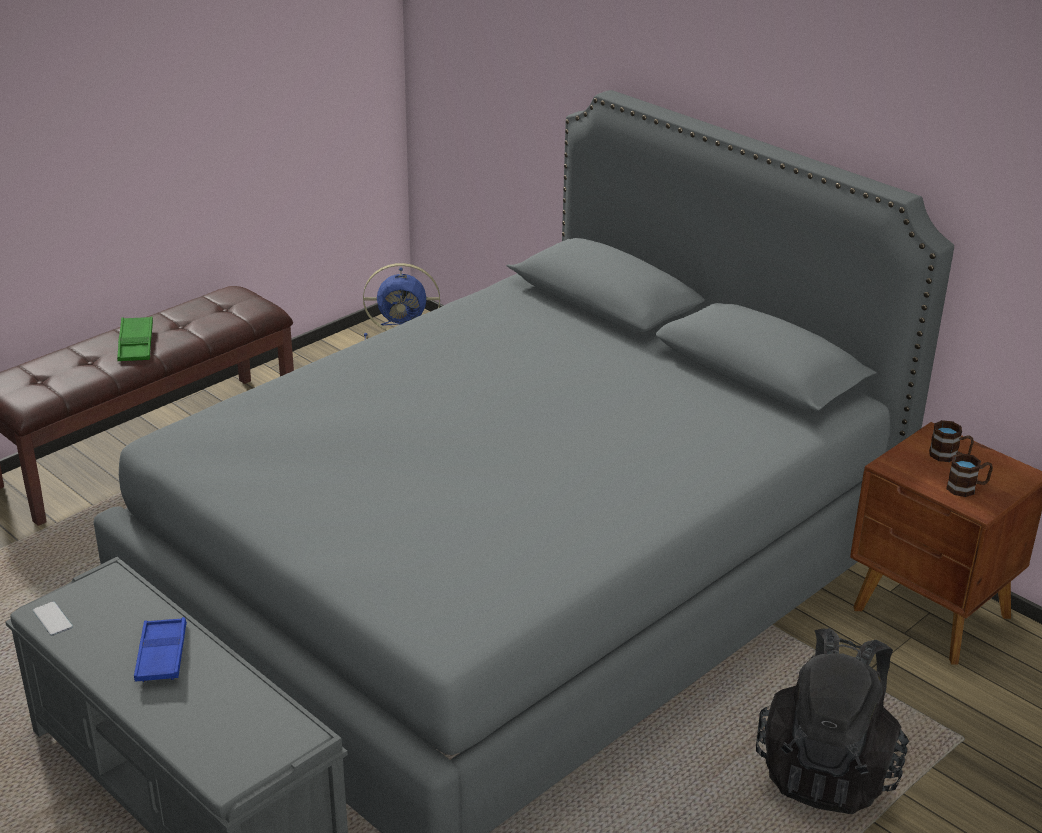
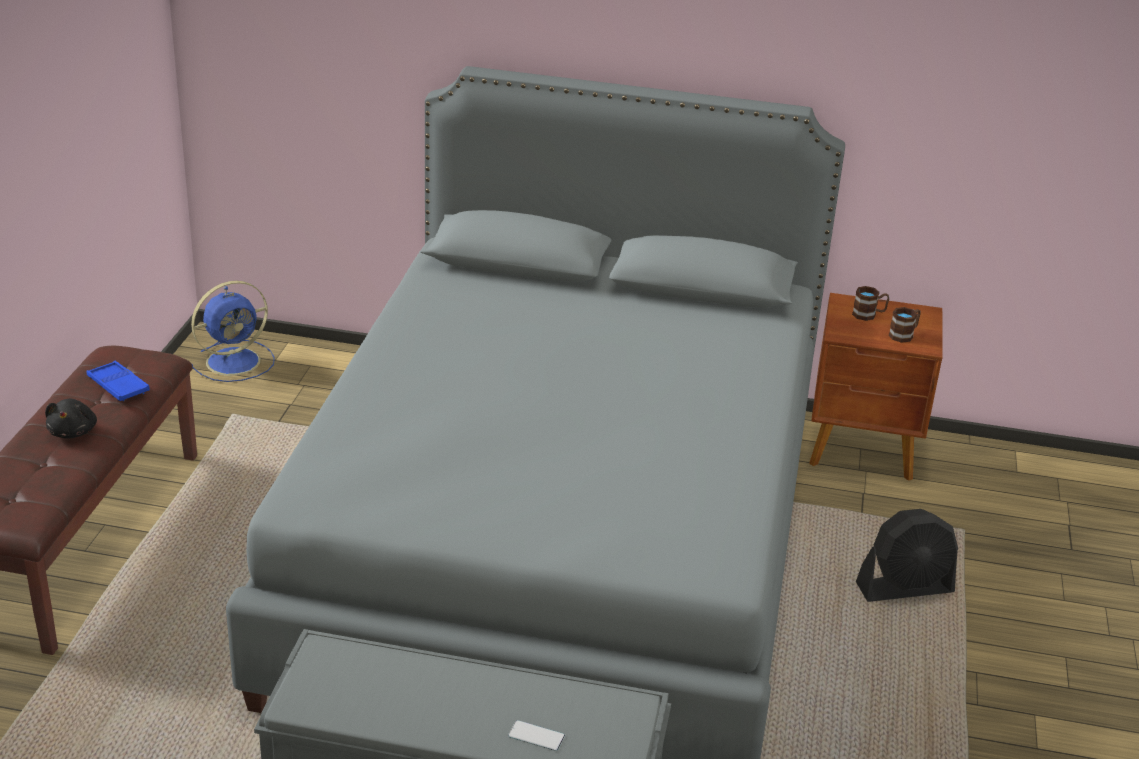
camera: 35 degrees left, 0 degrees up
phone [33,601,73,636] -> phone moved to [508,720,565,751]
green tray [117,316,153,361] -> black plush toy [45,399,97,439]
blue tray [134,617,187,682] -> blue tray moved to [86,361,150,401]
black backpack [756,628,909,814] -> black fan [856,509,958,602]

